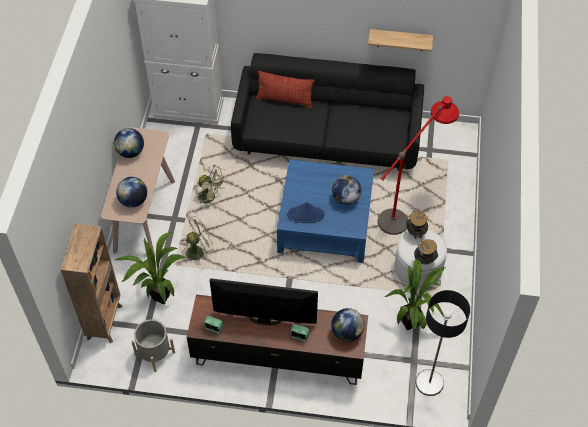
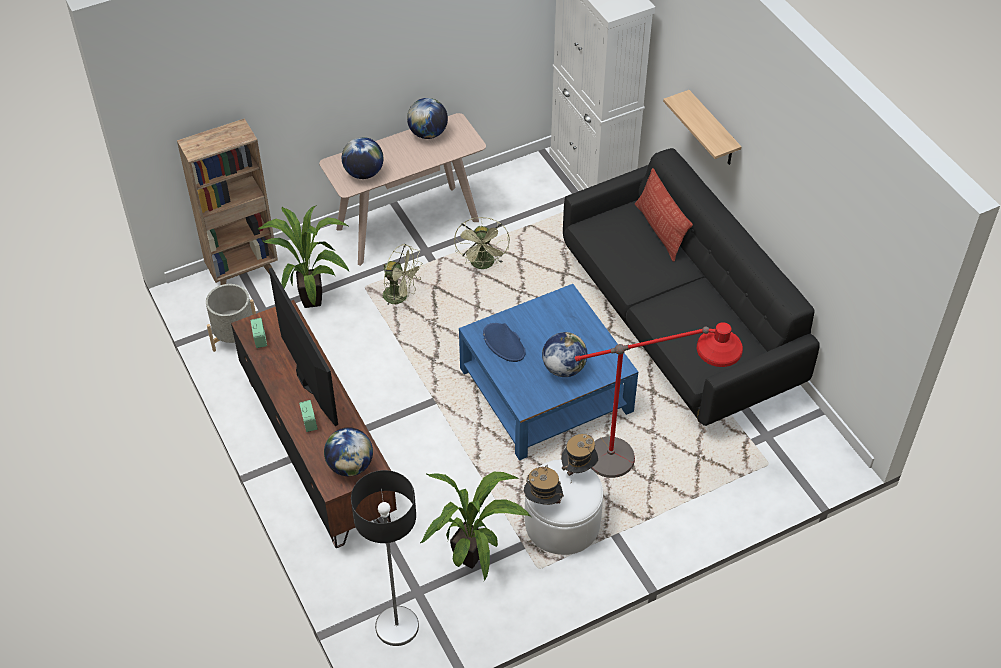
camera: 55 degrees right, 5 degrees down
shelf [368,29,433,51] -> shelf moved to [663,90,742,165]

